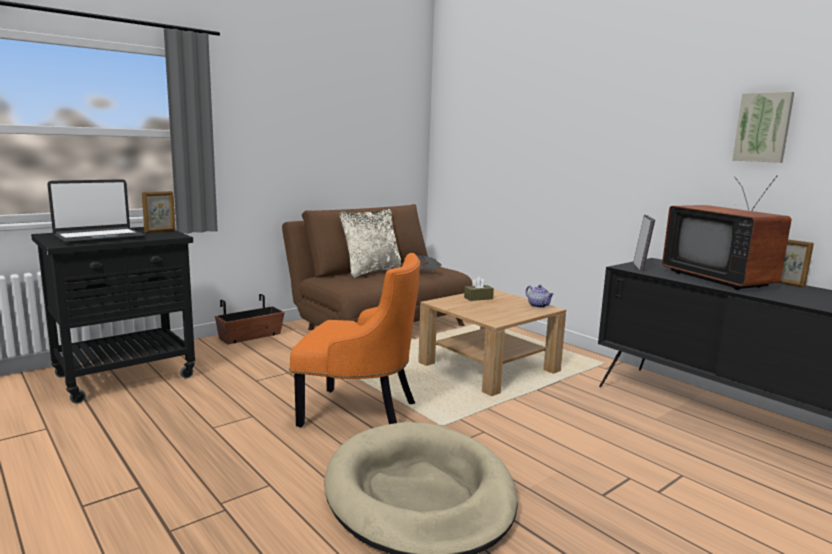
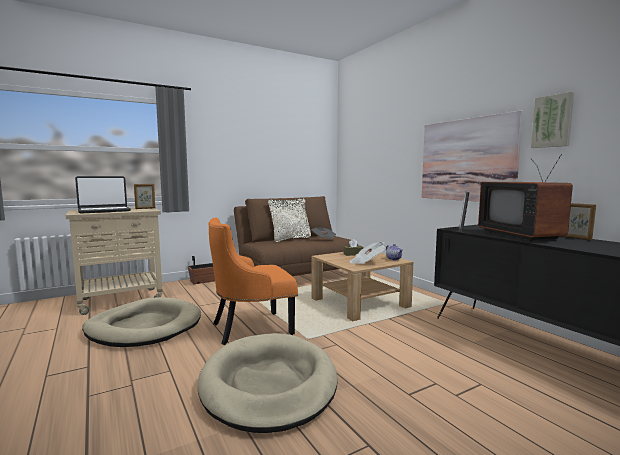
camera: 10 degrees right, 5 degrees down
black cart [31,227,195,403] -> beige cart [65,207,163,315]
orange armchair [289,253,420,428] -> orange armchair turned 135 degrees clockwise [208,217,298,345]
none -> beige dog bed [82,297,201,347]
none -> newspaper [349,242,385,264]
none -> picture [422,111,523,202]

